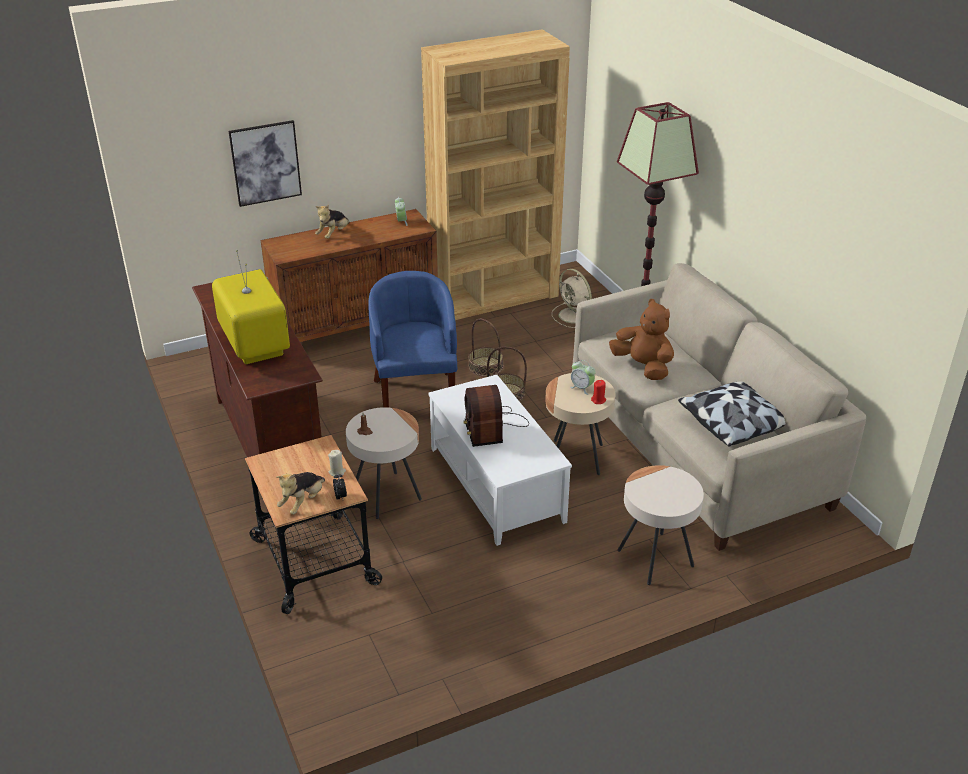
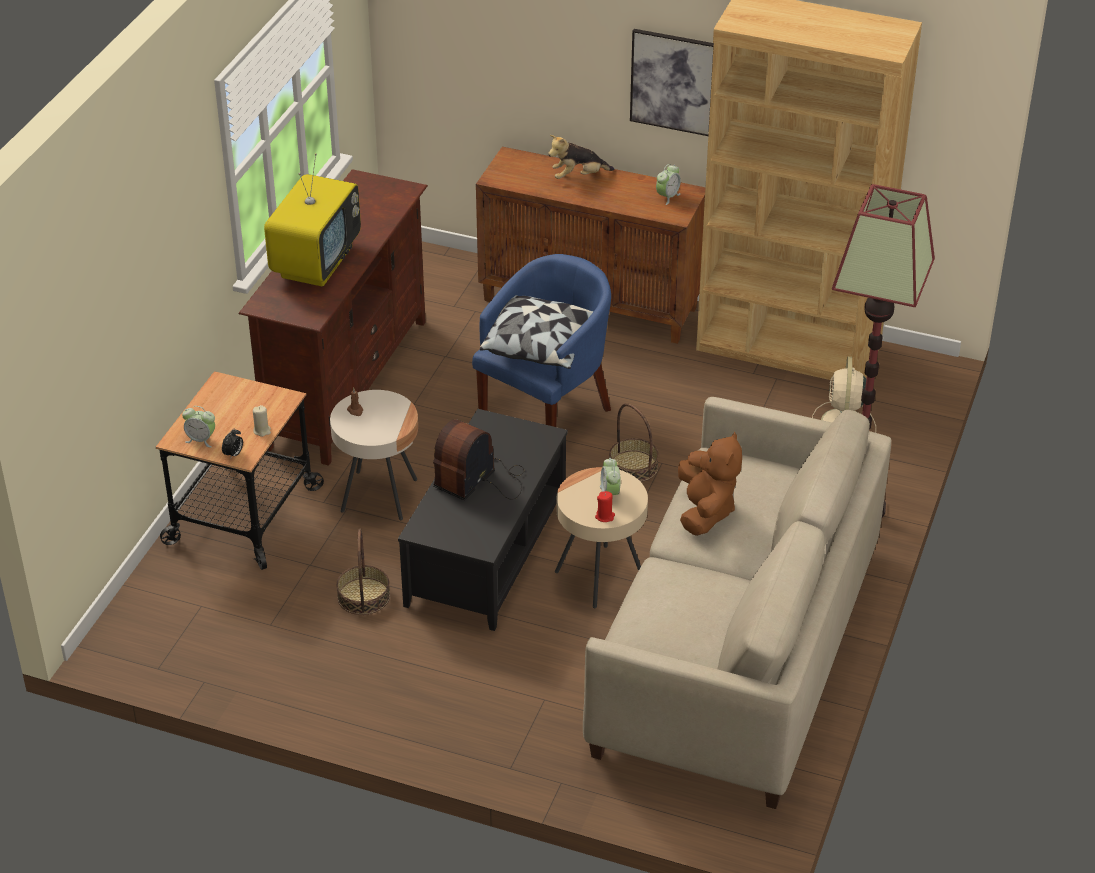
camera: 45 degrees right, 5 degrees up
picture [229,120,302,207] -> picture moved to [630,29,714,136]
plush toy [277,472,325,515] -> alarm clock [182,406,215,447]
white coffee table [428,375,572,546] -> black coffee table [398,409,568,631]
basket [468,319,504,377] -> basket moved to [336,529,390,615]
beige side table [617,465,704,585] -> none
pillow [678,381,785,446] -> pillow moved to [480,295,593,369]

